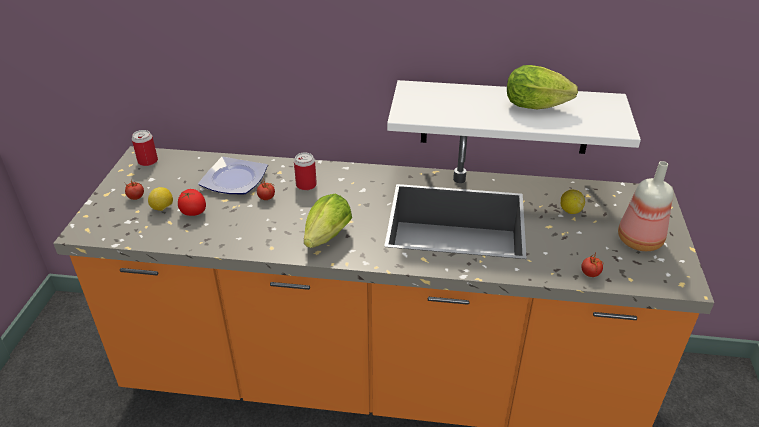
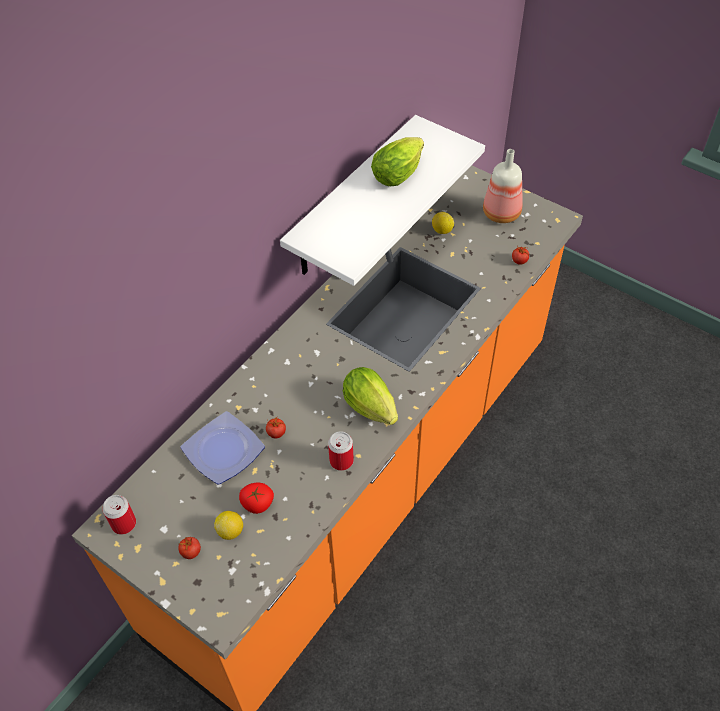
camera: 60 degrees left, 15 degrees up
can [294,153,317,191] -> can moved to [328,431,354,471]

